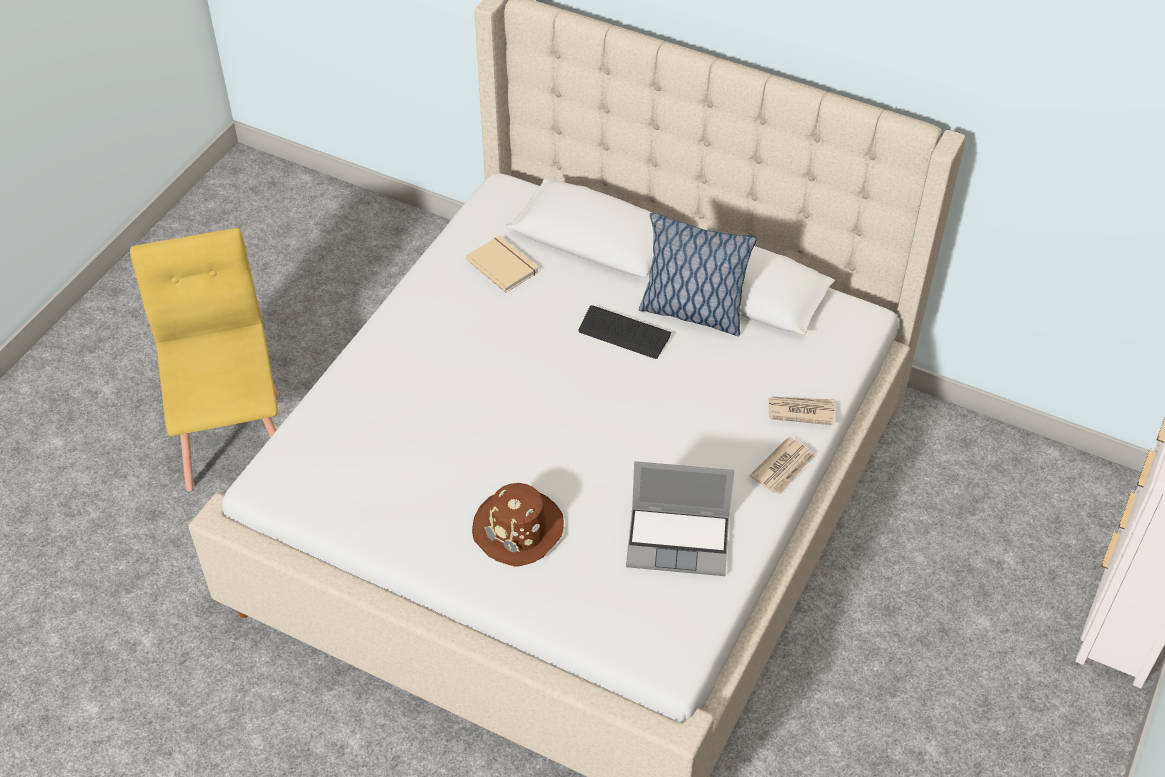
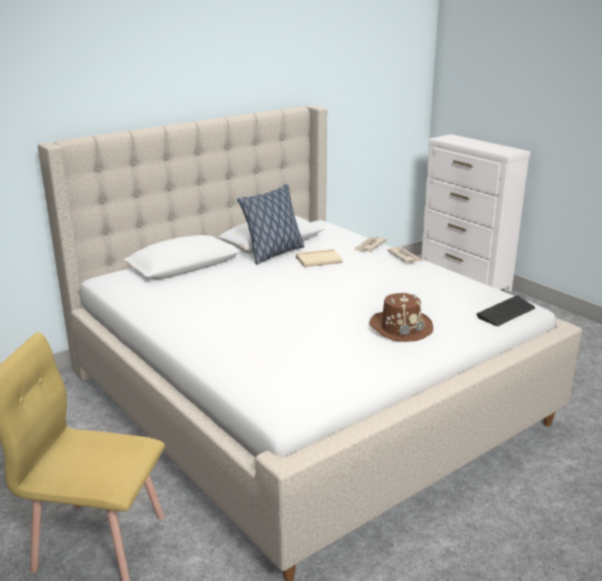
camera: 65 degrees left, 25 degrees down
beige book [466,236,539,292] -> beige book moved to [296,249,342,267]
keyboard [578,305,671,359] -> keyboard moved to [476,295,535,326]
laptop [626,461,734,576] -> none

